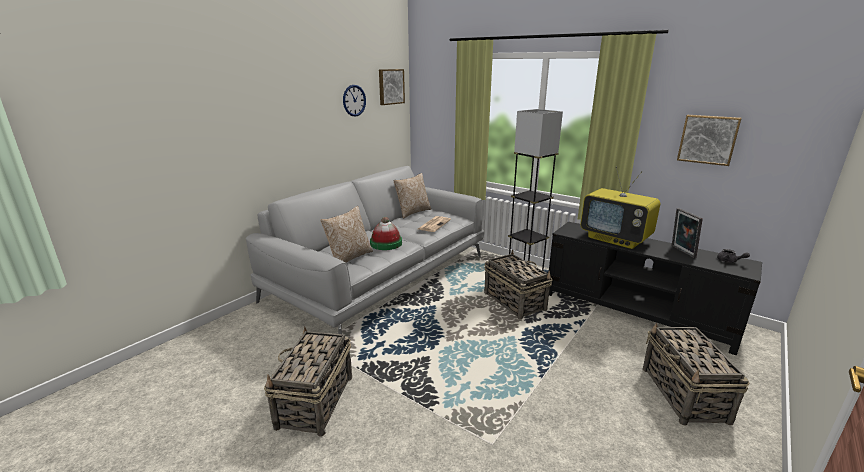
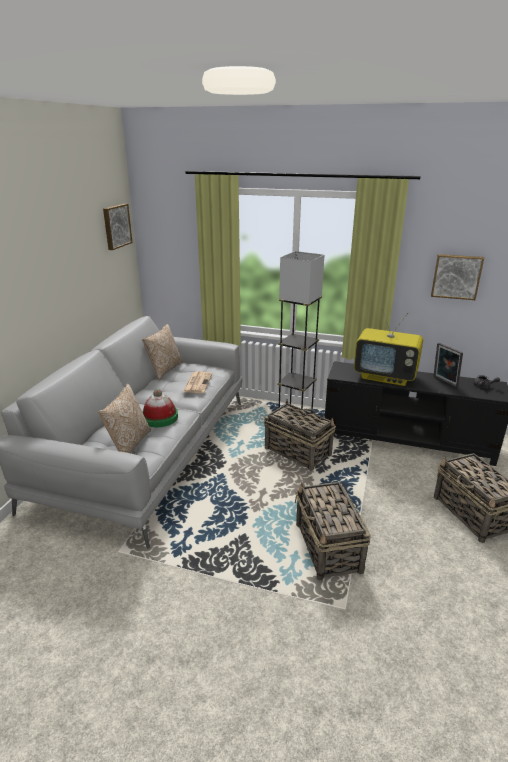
camera: 20 degrees left, 5 degrees up
basket [264,326,352,437] -> basket moved to [295,482,371,580]
wall clock [343,85,366,116] -> none

